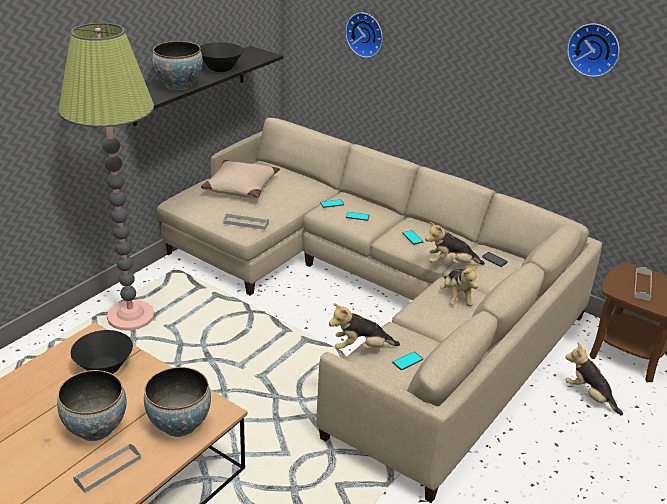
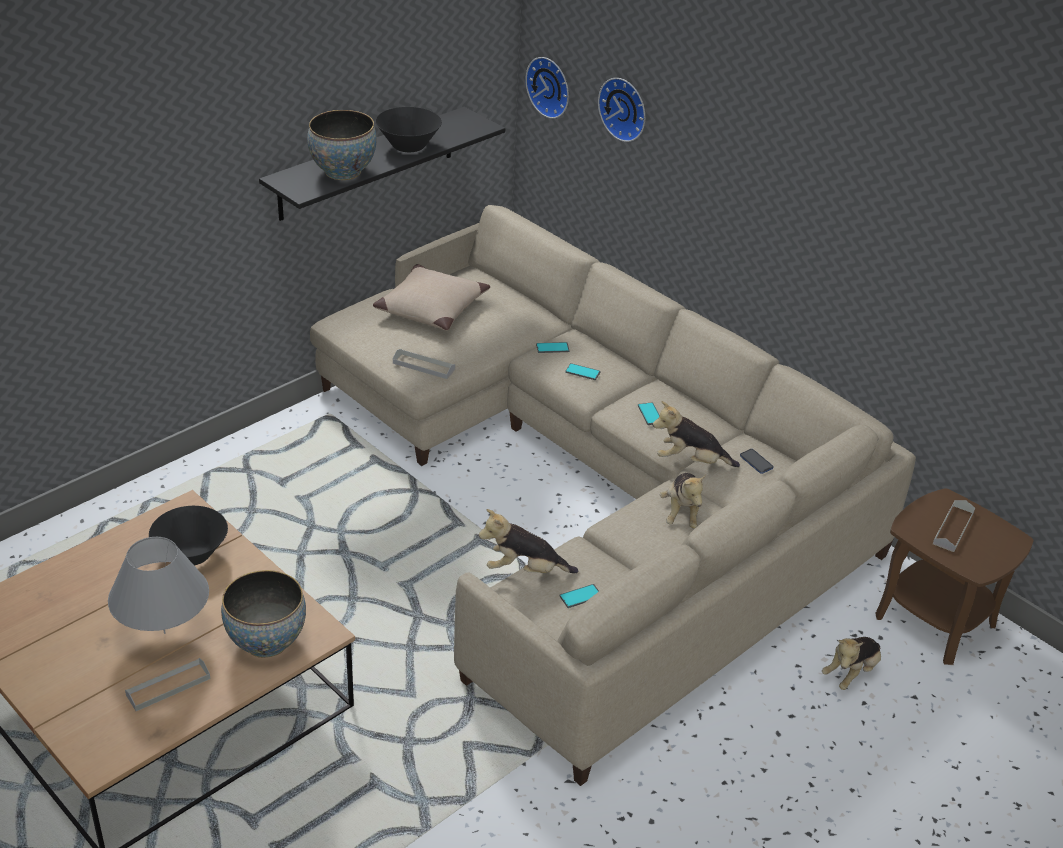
camera: 10 degrees right, 5 degrees up
bowl [57,370,127,441] -> grey table lamp [108,537,209,634]
floor lamp [59,23,155,331] -> none
plush toy [565,342,623,416] -> plush toy turned 105 degrees counterclockwise [822,637,881,690]
wall clock [567,24,620,77] -> wall clock moved to [525,57,569,119]

